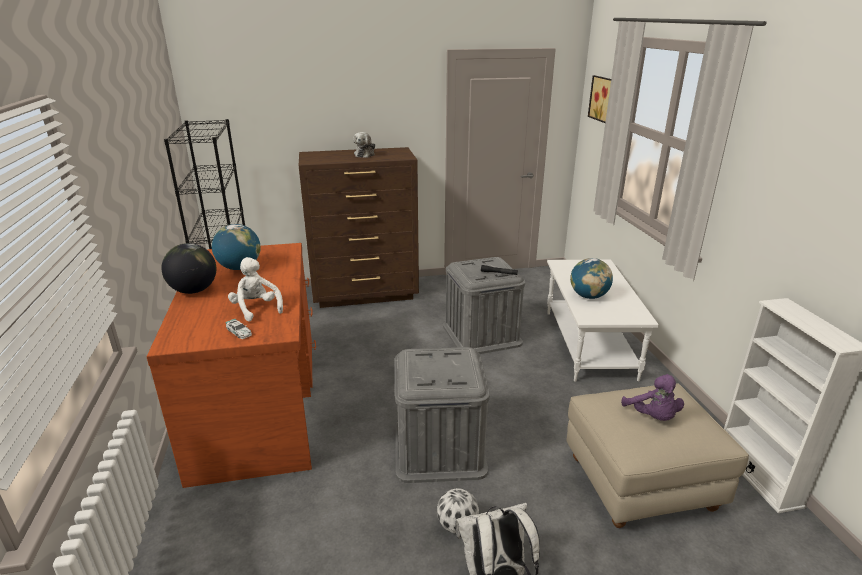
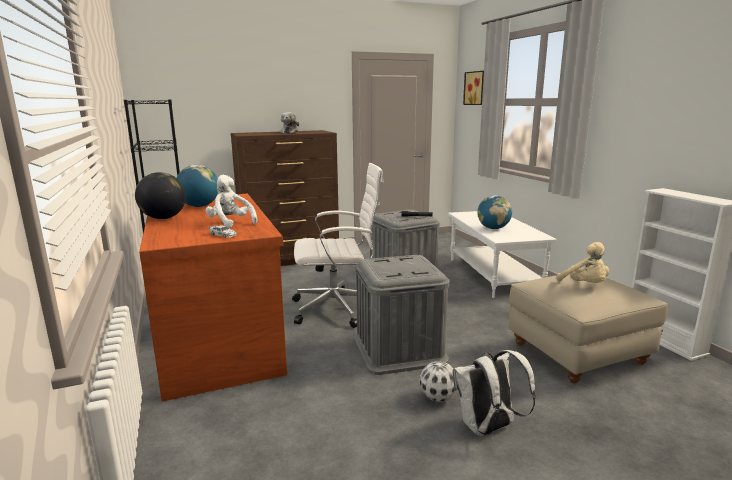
camera: 10 degrees left, 10 degrees down
purple plush toy [621,374,684,421] -> beige plush toy [557,242,609,283]
none -> white office chair [292,163,383,328]

